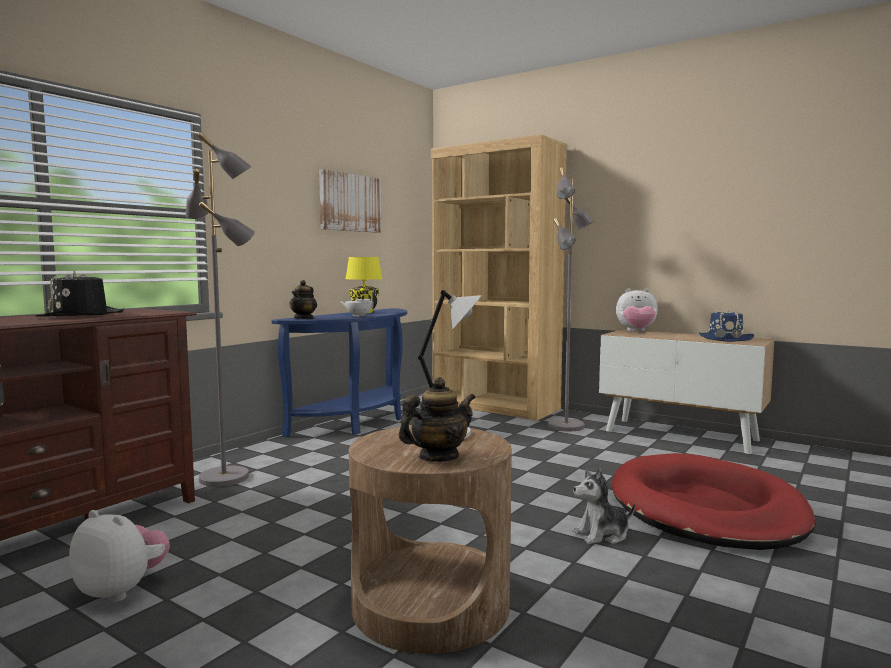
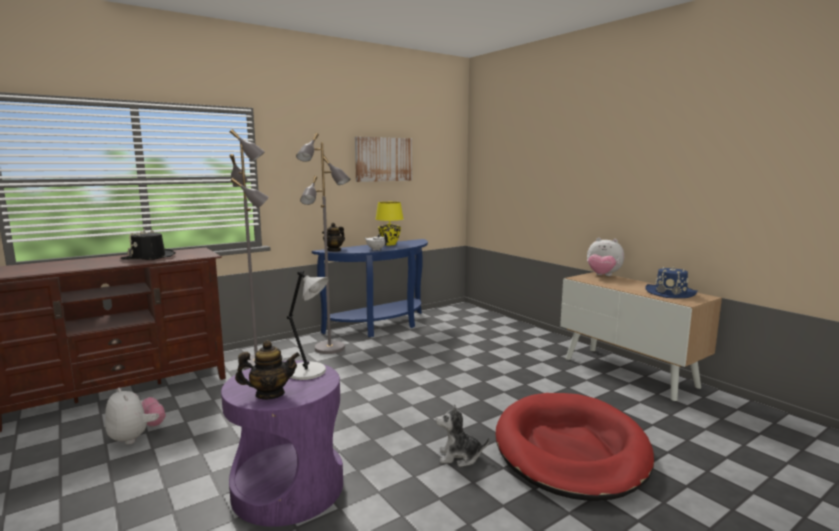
camera: 20 degrees right, 5 degrees up
brown side table [349,426,512,654] -> purple side table [221,360,343,527]
brown bookcase [431,135,567,421] -> none
grey floor lamp [548,167,594,431] -> grey floor lamp moved to [296,133,350,354]

